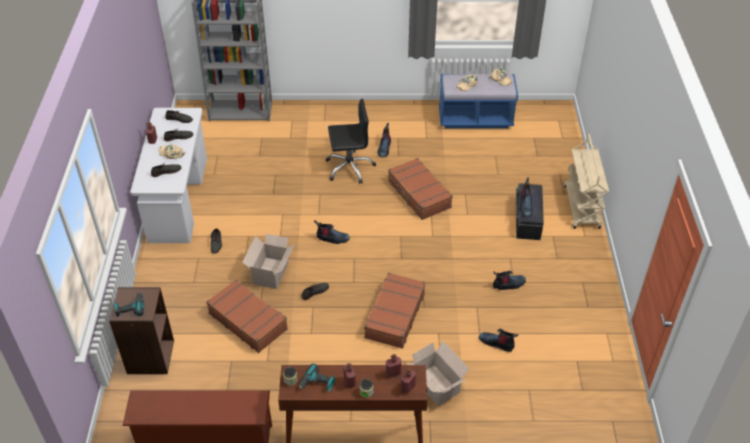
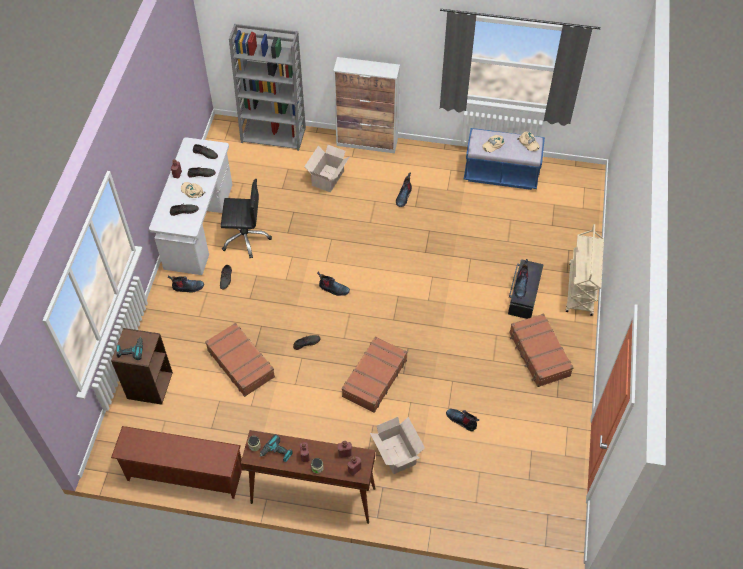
camera: 10 degrees right, 10 degrees up
cardboard box [242,234,294,289] -> cardboard box moved to [304,145,349,192]
black office chair [326,98,376,184] -> black office chair moved to [221,179,272,258]
brown suitcase [388,158,453,220] -> brown suitcase moved to [509,313,574,387]
boot [493,271,526,290] -> boot moved to [168,275,204,292]
none -> cabinet [333,57,400,153]

